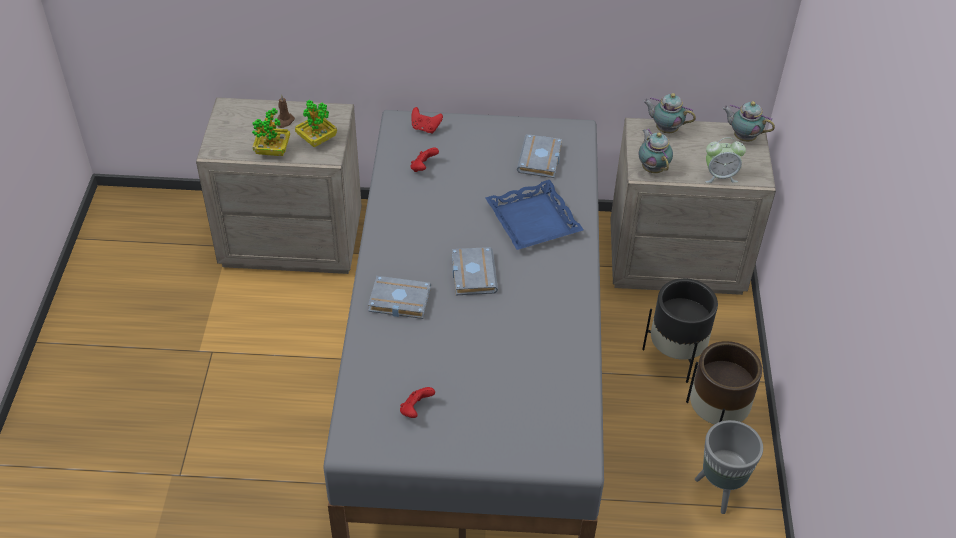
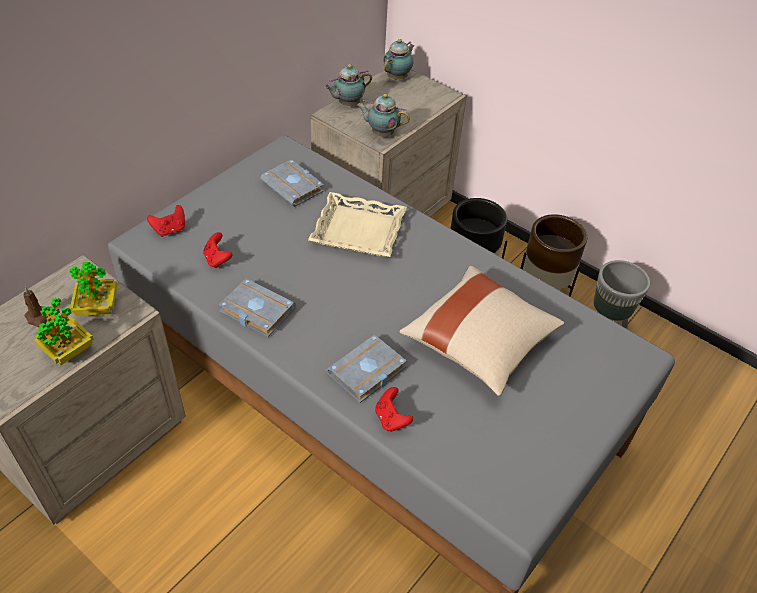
camera: 55 degrees left, 0 degrees up
red game controller [400,387,435,418] -> red game controller moved to [375,387,413,432]
grey book [452,247,498,295] -> grey book moved to [219,278,296,337]
blue tray [486,180,583,250] -> beige tray [308,192,407,257]
alarm clock [705,137,746,183] -> none
teapot [722,101,775,142] -> teapot turned 150 degrees clockwise [383,39,415,80]
none -> beige pillow [399,266,564,396]

